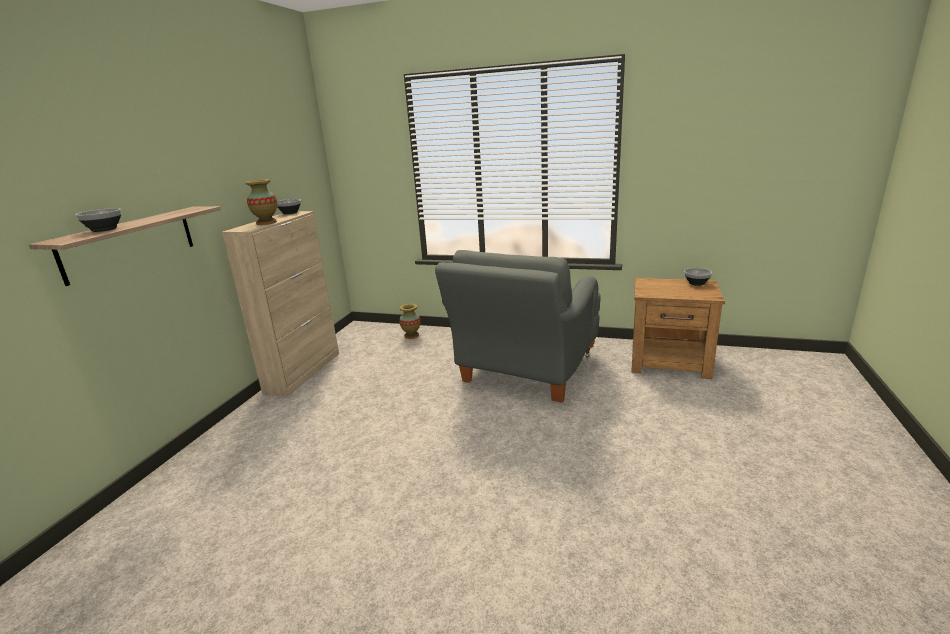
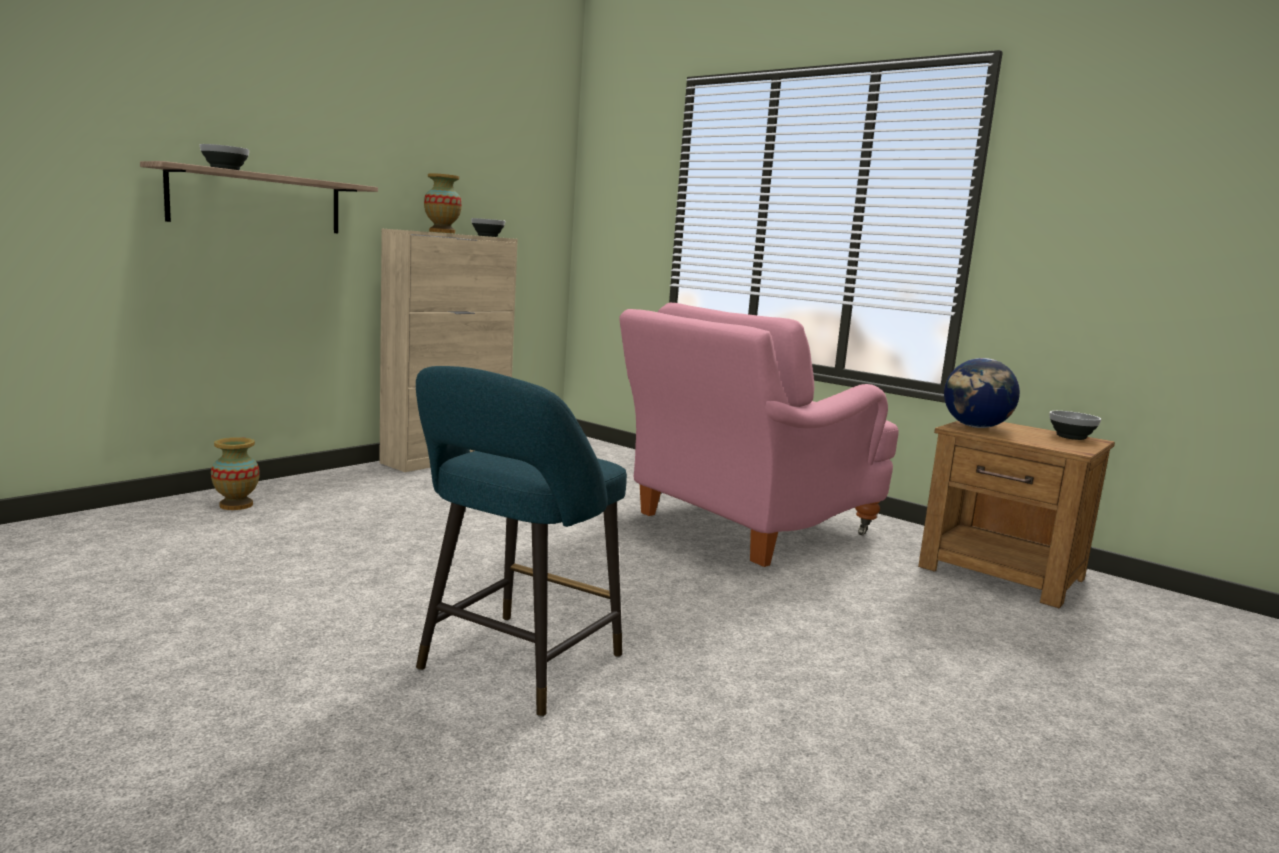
camera: 20 degrees right, 10 degrees down
vase [400,304,421,339] -> vase moved to [211,437,260,510]
grey armchair [435,250,601,403] -> pink armchair [619,303,899,567]
none -> turquoise stool [416,366,627,717]
none -> globe [944,358,1020,428]

